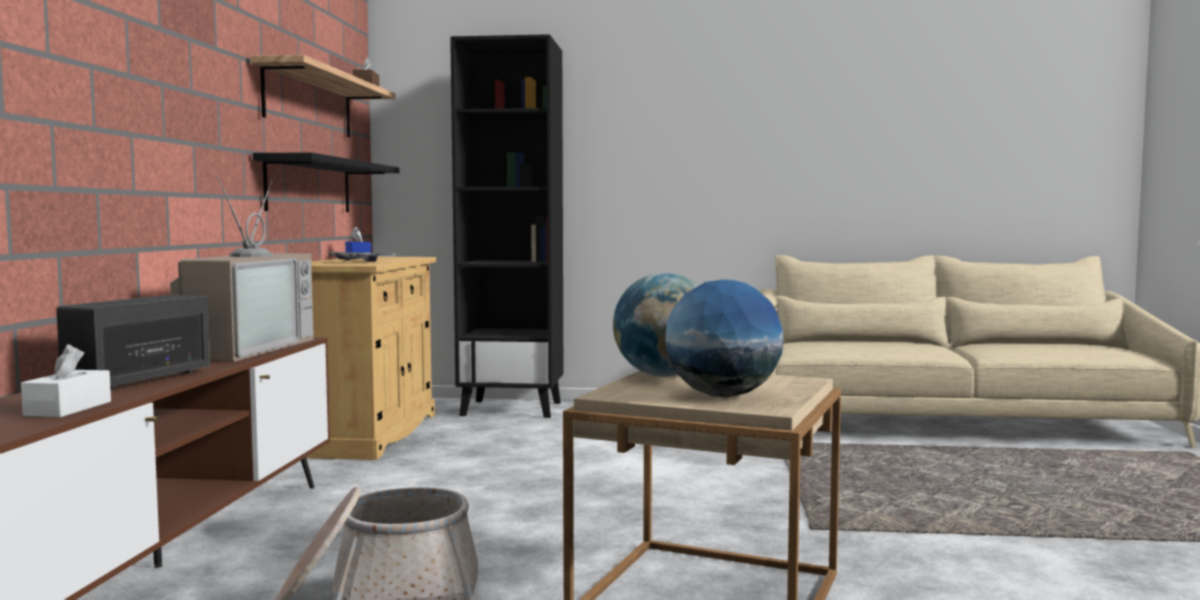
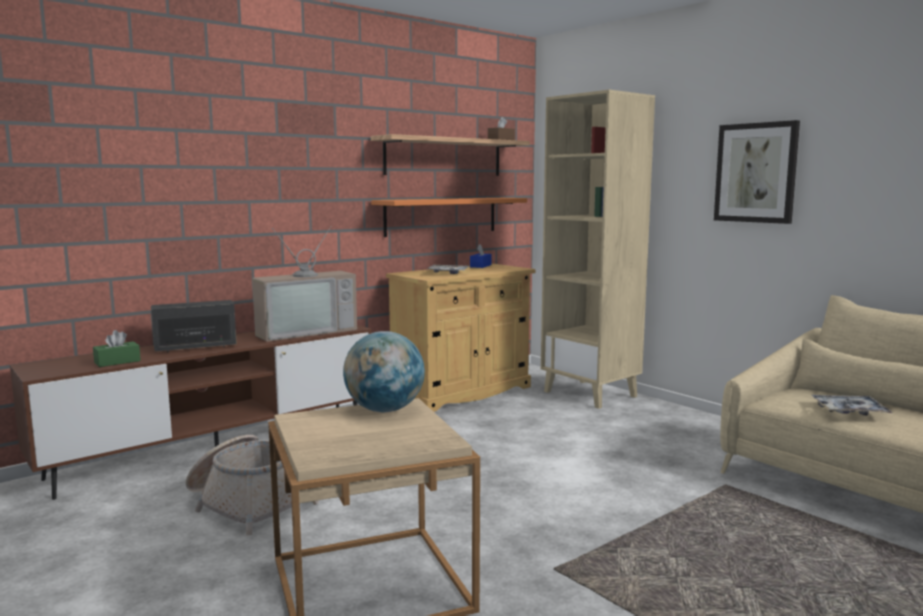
camera: 45 degrees right, 5 degrees up
white tissue box [21,344,111,417] -> green tissue box [93,330,141,367]
black shelf [253,152,399,212] -> orange shelf [371,198,527,237]
black bookcase [450,34,563,418] -> beige bookcase [541,90,655,409]
globe [665,279,783,397] -> none
none -> picture [714,120,800,224]
none -> tray [812,395,892,416]

